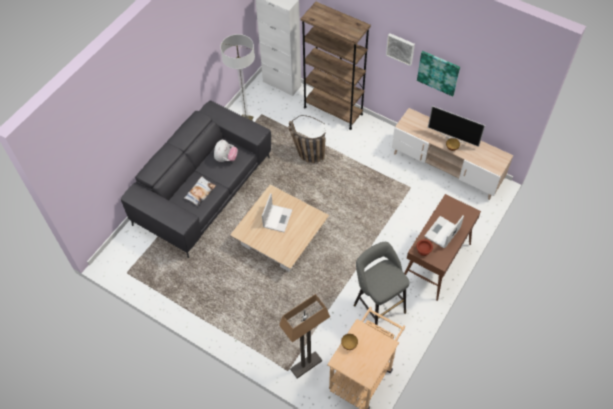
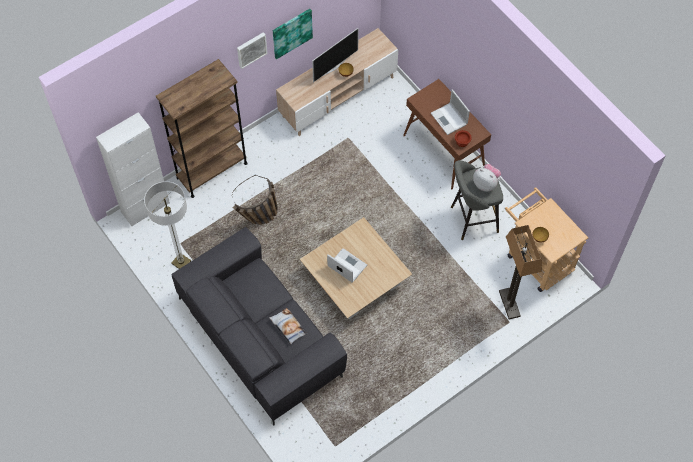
camera: 70 degrees left, 5 degrees up
plush toy [214,140,238,162] -> plush toy moved to [473,164,501,191]

